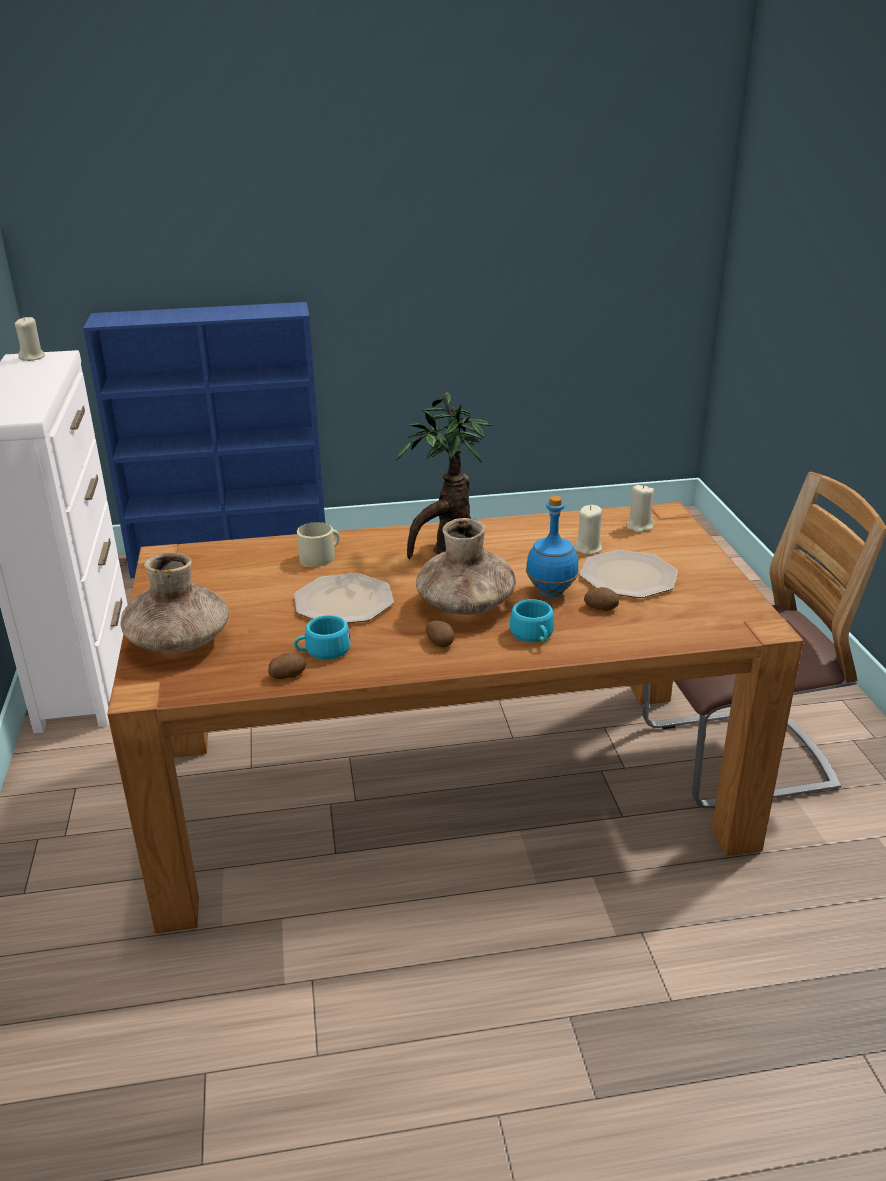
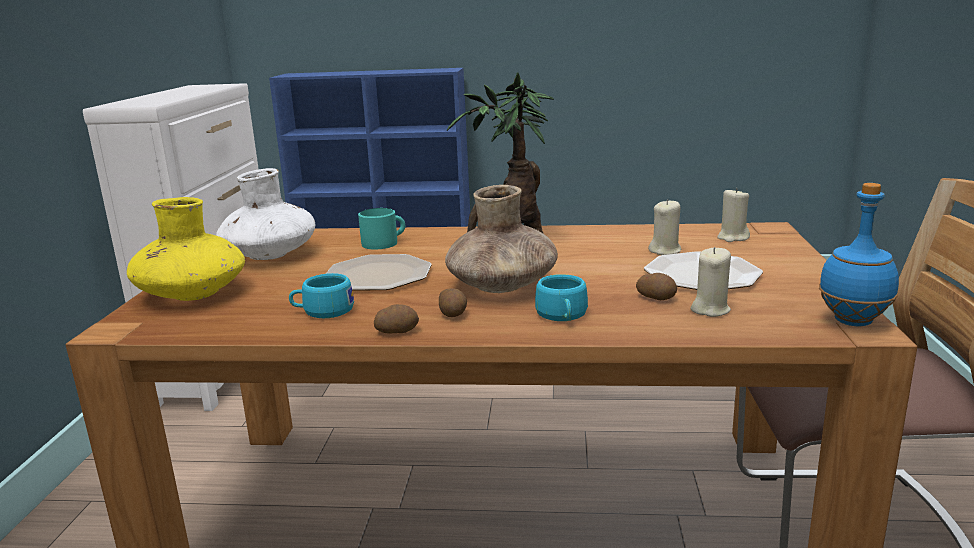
camera: 15 degrees right, 10 degrees down
beige candle [15,317,45,361] -> beige candle moved to [690,247,731,317]
brown vase [121,553,229,653] -> yellow vase [127,197,245,301]
potato [268,652,307,679] -> potato moved to [374,304,419,333]
beige mug [297,522,340,567] -> turquoise mug [358,208,405,249]
blue bottle [526,496,579,597] -> blue bottle moved to [819,183,899,326]
none -> white vase [216,168,315,260]

